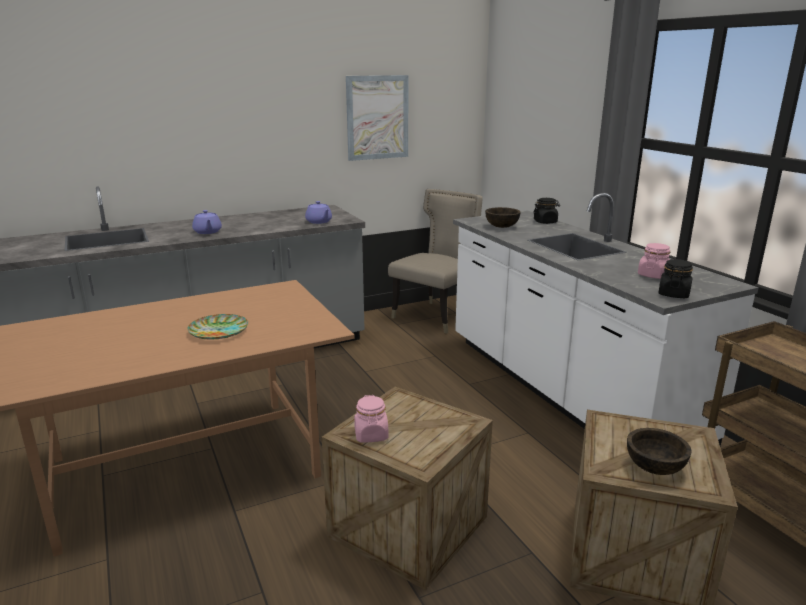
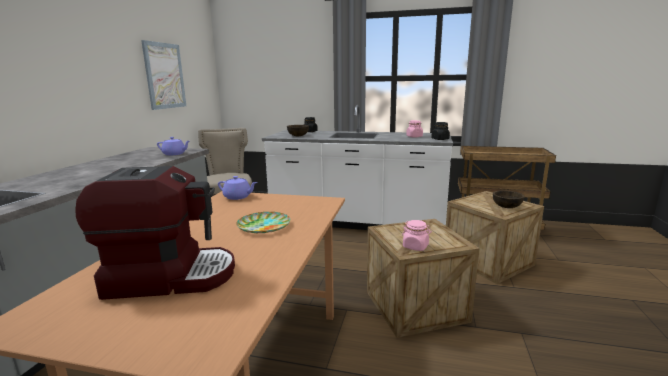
camera: 50 degrees left, 5 degrees down
purple teapot [192,210,222,234] -> purple teapot moved to [218,176,257,200]
none -> coffee machine [76,166,235,300]

